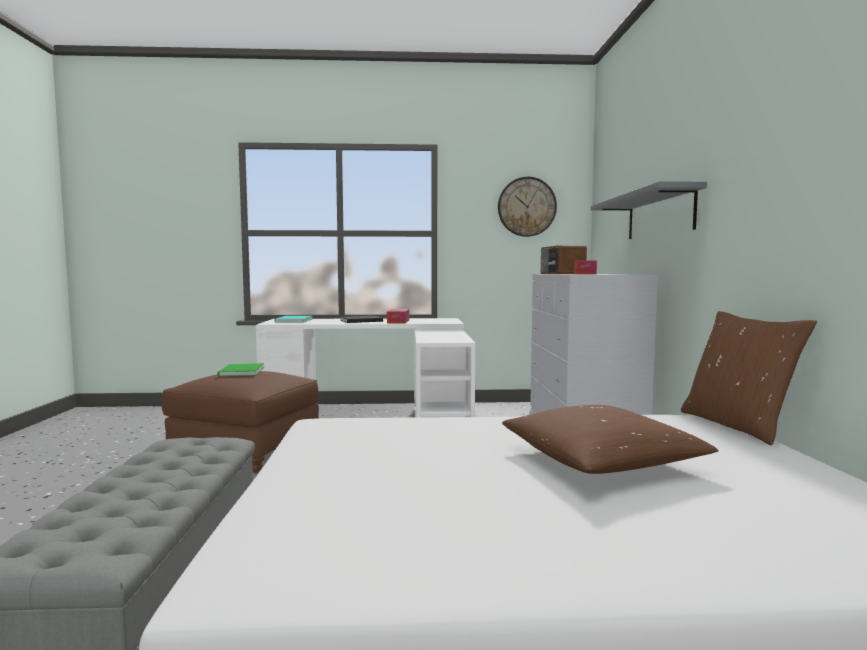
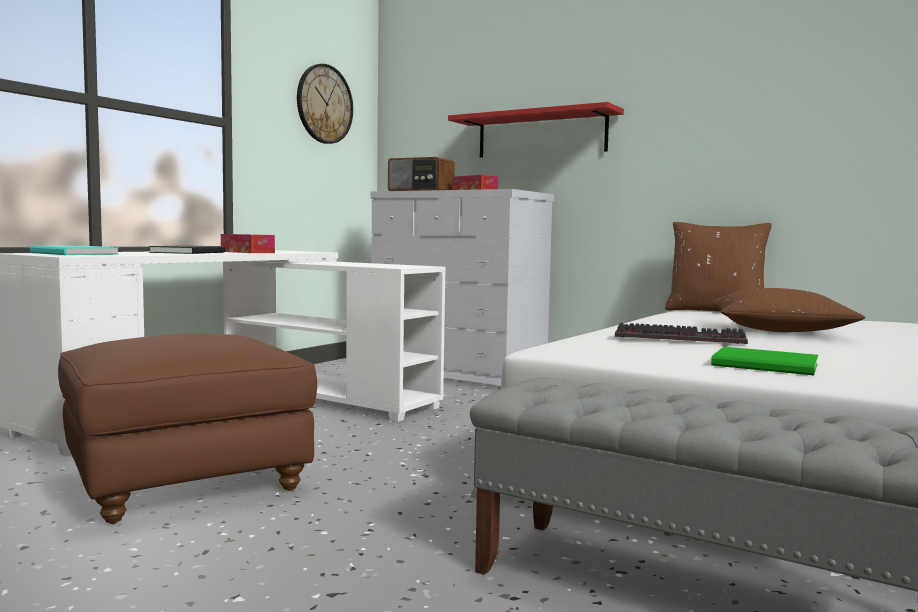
camera: 55 degrees left, 0 degrees up
green book [217,363,264,376] -> green book moved to [711,347,818,375]
grey shelf [591,181,707,239] -> red shelf [448,102,624,157]
none -> keyboard [615,323,748,344]

